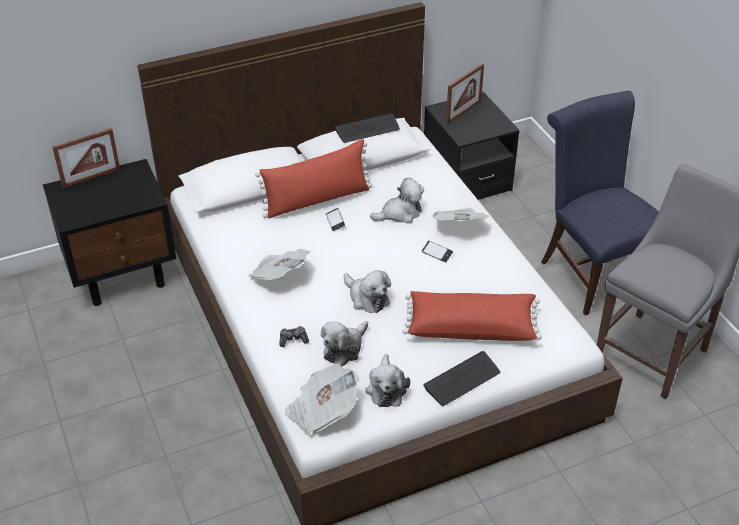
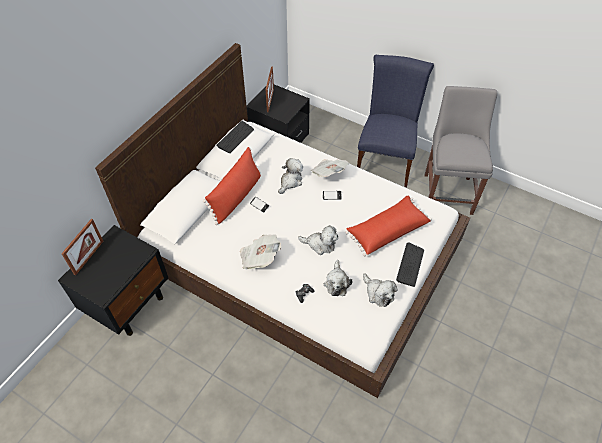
camera: 35 degrees left, 10 degrees up
newspaper [285,364,359,435] -> none
blue chair [541,90,659,316] -> blue chair turned 75 degrees clockwise [357,55,434,187]

